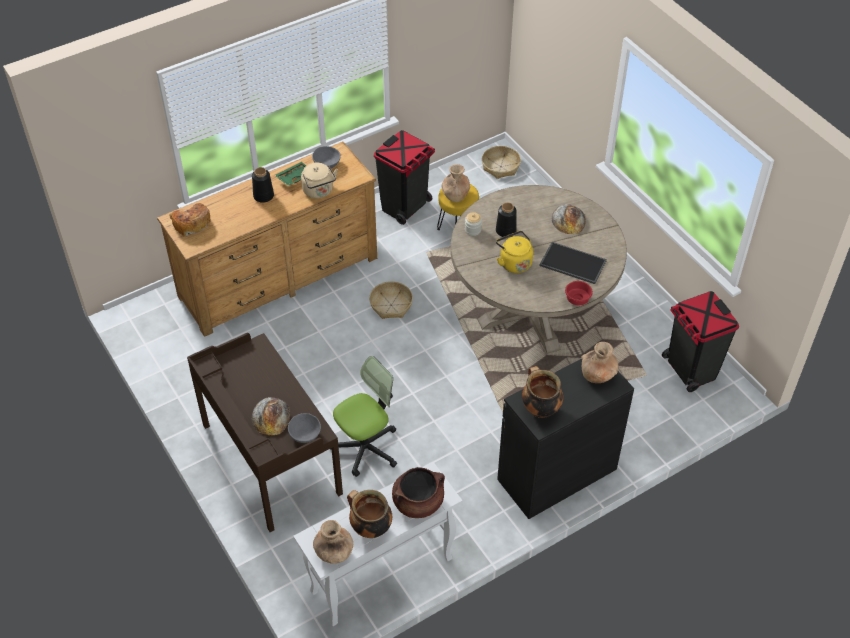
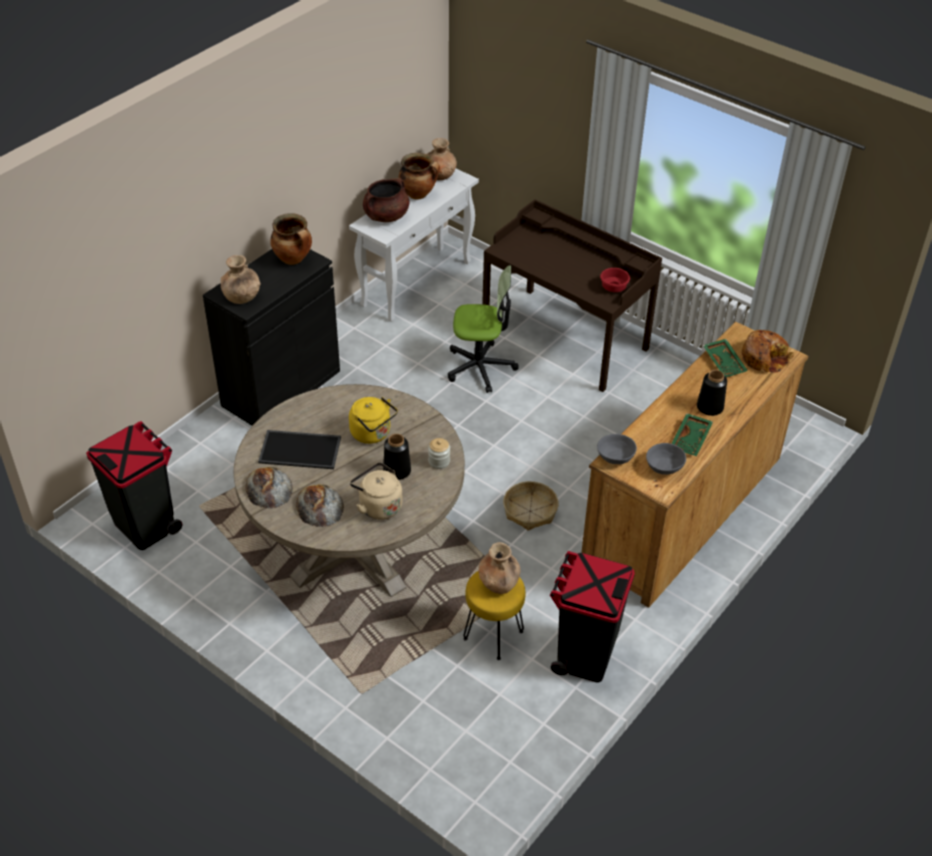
camera: 160 degrees right, 5 degrees down
bread [252,397,290,435] -> bread moved to [245,467,293,509]
grey bowl [288,413,321,443] -> grey bowl moved to [597,434,637,464]
beige kettle [301,163,338,198] -> beige kettle moved to [350,462,403,520]
office chair [333,356,397,477] -> office chair turned 120 degrees counterclockwise [448,265,519,393]
basket [482,146,521,179] -> none
red bowl [565,281,593,305] -> red bowl moved to [600,268,630,292]
none -> green tray [703,339,748,377]

